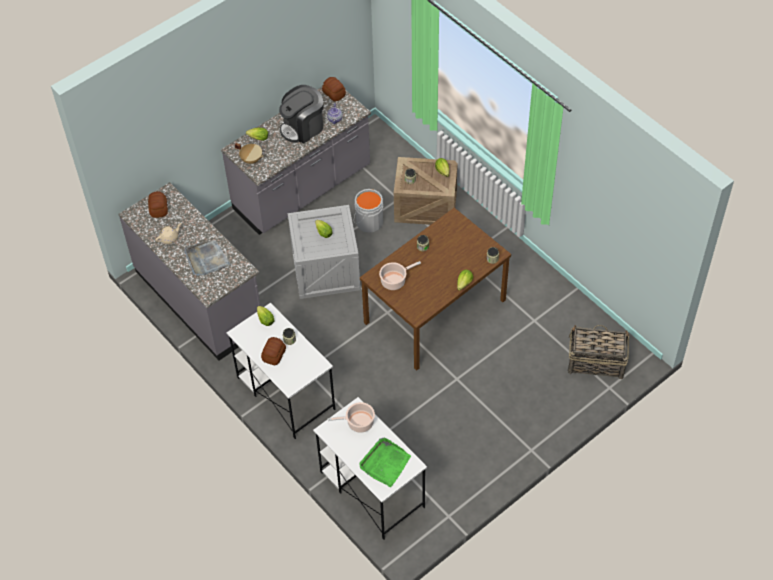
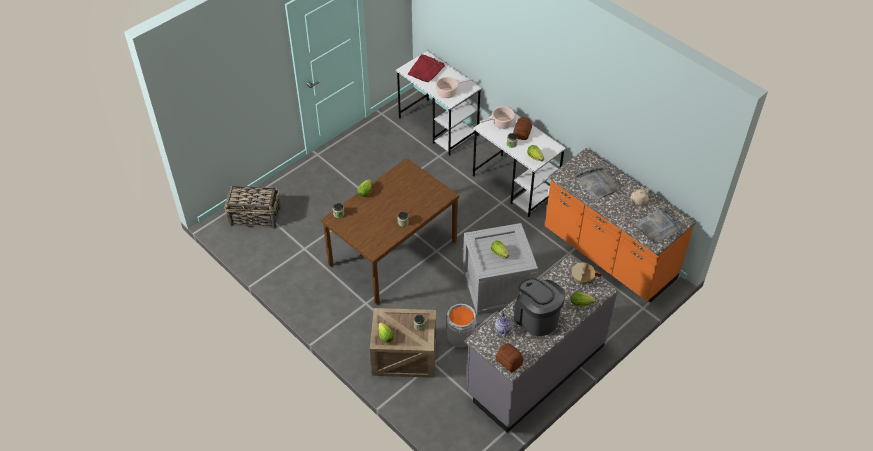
camera: 175 degrees right, 5 degrees down
grey counter [118,182,260,361] -> orange counter [545,148,696,303]
bread [148,191,168,218] -> grey tray [635,206,682,242]
coffee machine [279,85,323,144] -> coffee machine turned 90 degrees counterclockwise [513,278,565,336]
green tray [359,437,411,487] -> red tray [408,54,445,82]
cooking pot [379,261,421,290] -> cooking pot moved to [480,106,515,129]

